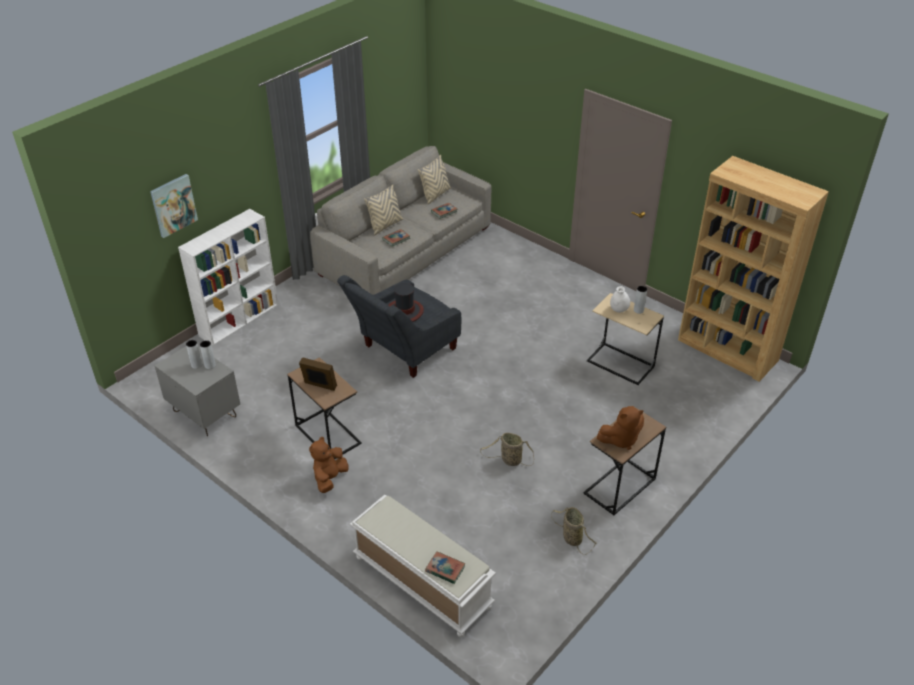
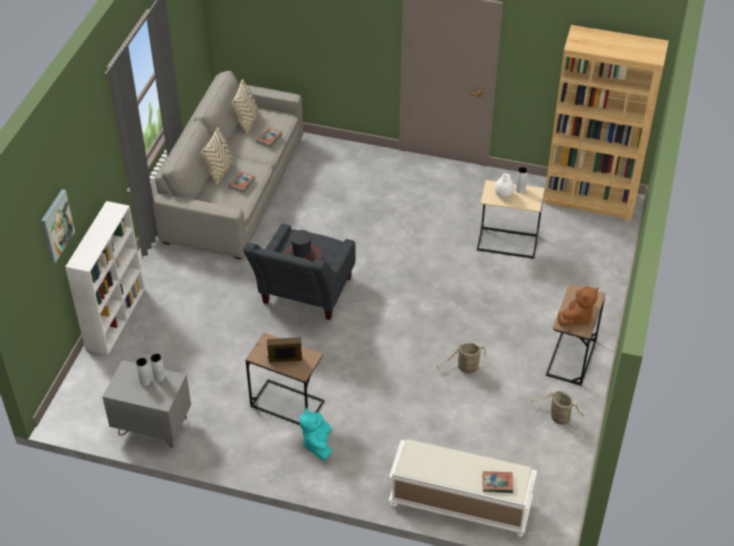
camera: 25 degrees left, 5 degrees up
brown plush toy [309,437,348,493] -> turquoise plush toy [300,408,332,460]

